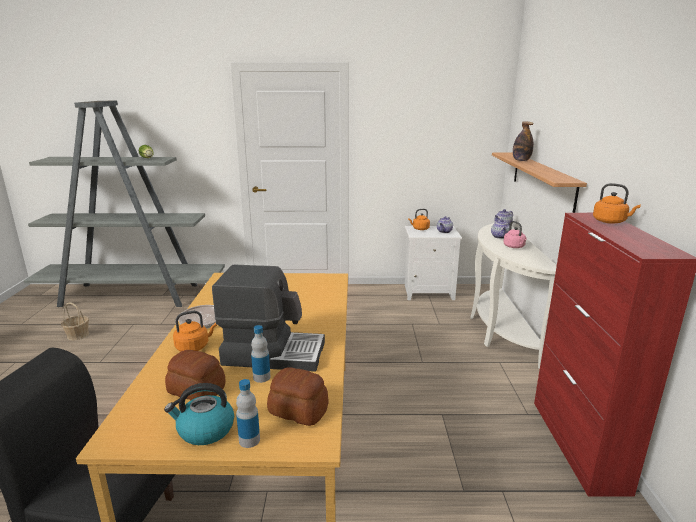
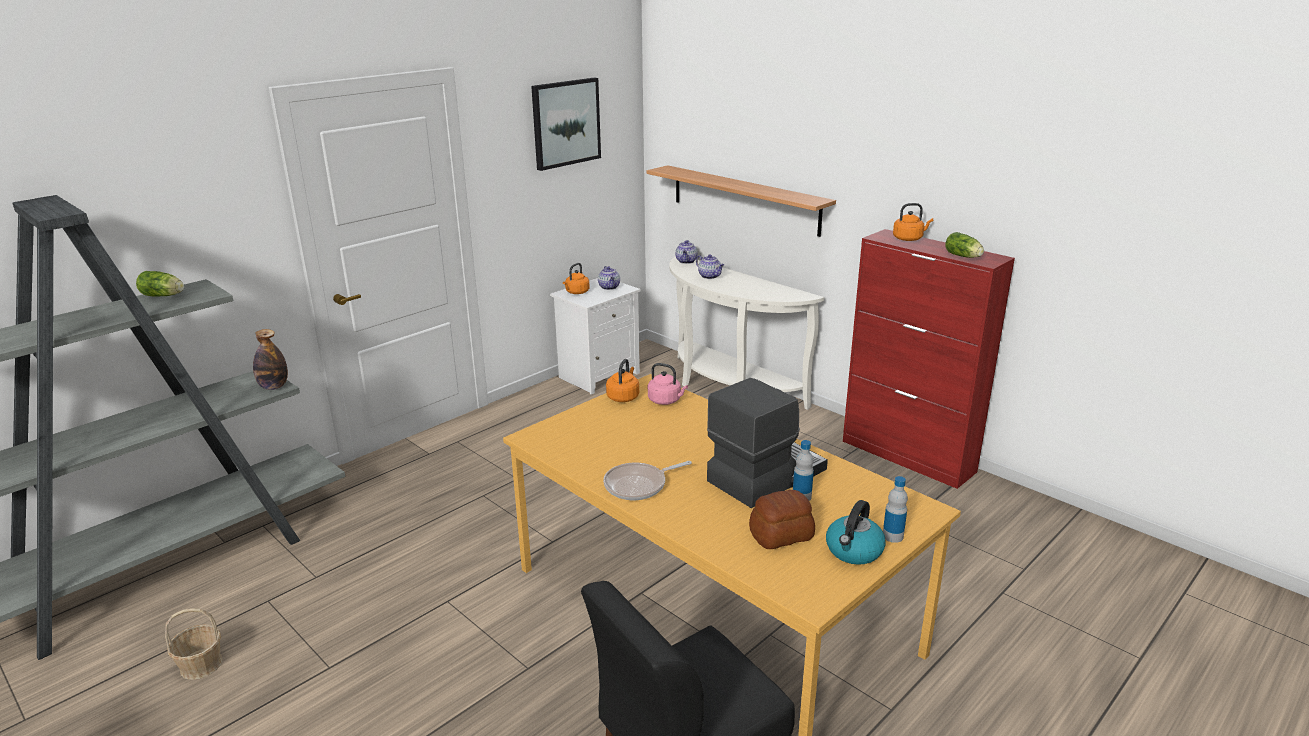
camera: 45 degrees left, 5 degrees up
orange kettle [173,311,217,351] -> orange kettle moved to [606,359,639,402]
bread [267,367,329,426] -> none
pink kettle [504,221,527,248] -> pink kettle moved to [648,363,688,405]
bottle [513,121,534,161] -> bottle moved to [253,329,288,390]
none -> picture [531,78,601,171]
none -> lettuce [945,232,984,258]

